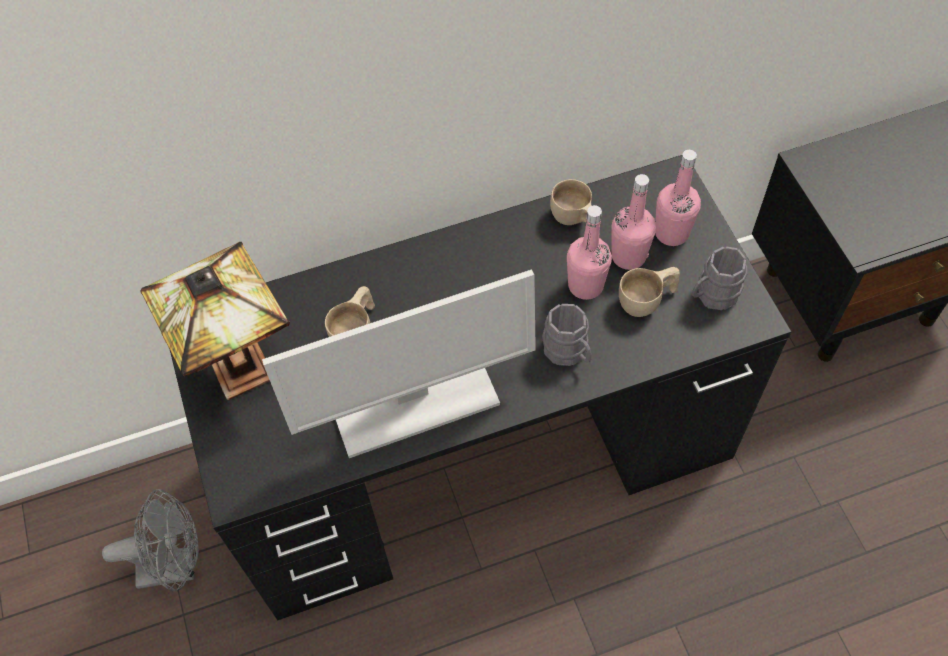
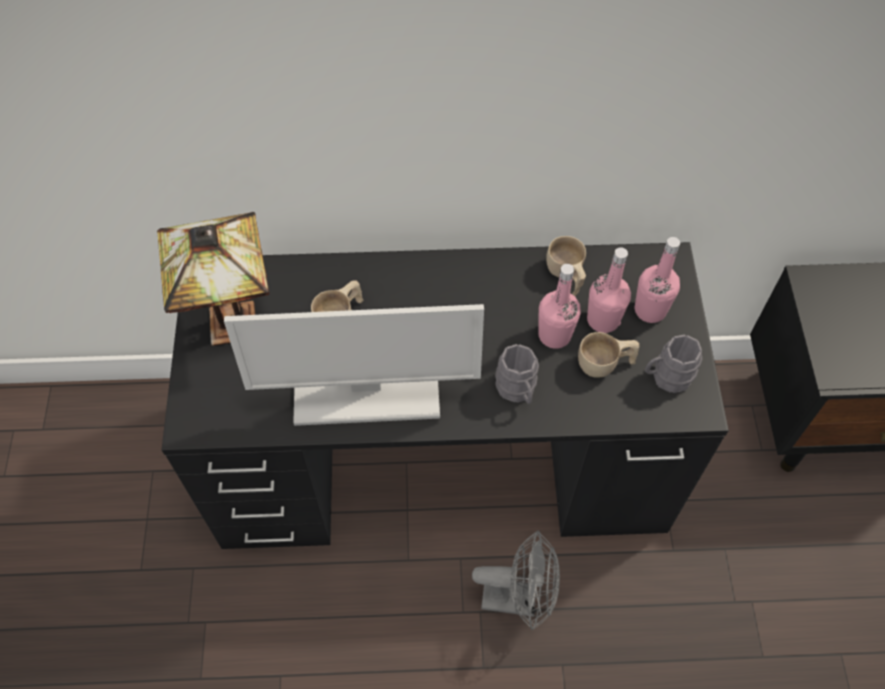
camera: 15 degrees right, 0 degrees up
grey fan [102,489,198,591] -> grey fan moved to [472,531,560,630]

